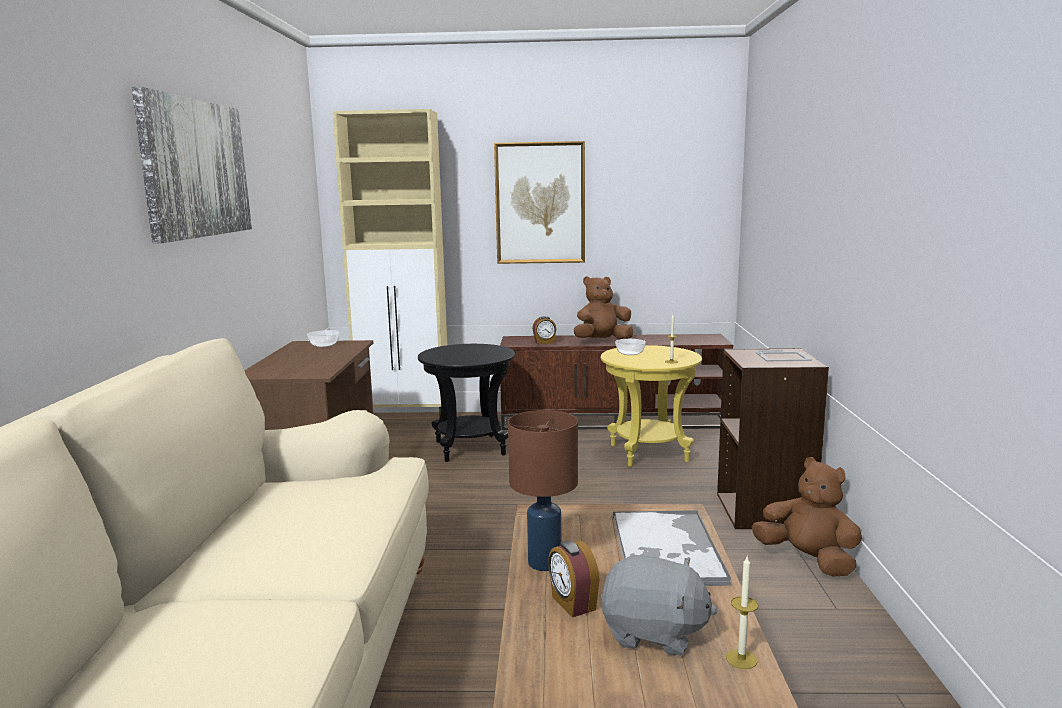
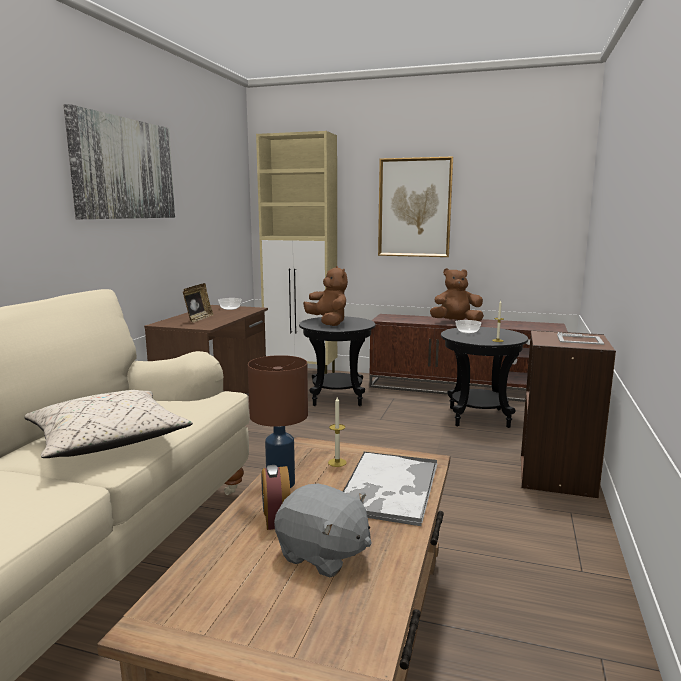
camera: 15 degrees right, 0 degrees up
alarm clock [532,316,556,345] -> none
yellow side table [601,345,702,467] -> black side table [441,327,528,428]
candle [726,557,758,669] -> candle moved to [328,397,347,467]
brown plush toy [752,457,862,577] -> brown plush toy moved to [303,266,348,326]
none -> beige pillow [25,390,193,458]
none -> picture frame [183,283,214,323]

